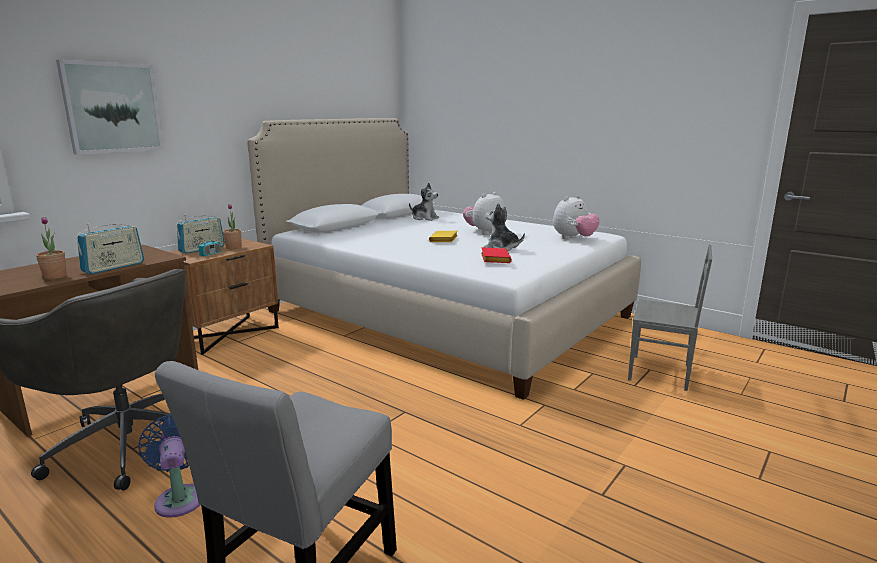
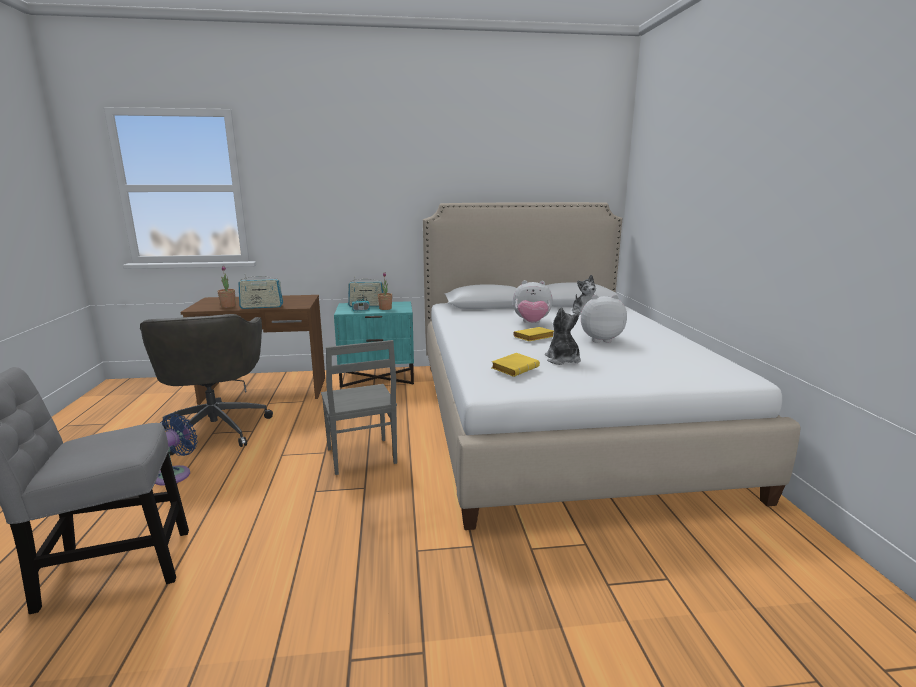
camera: 45 degrees right, 0 degrees up
picture [56,59,164,155] -> none
brown nightstand [167,238,279,355] -> turquoise nightstand [334,301,414,388]
red book [481,247,512,263] -> yellow book [491,353,540,377]
plush toy [553,195,600,239] -> plush toy moved to [512,280,553,323]
grey chair [628,245,712,391] -> grey chair moved to [321,340,397,475]

